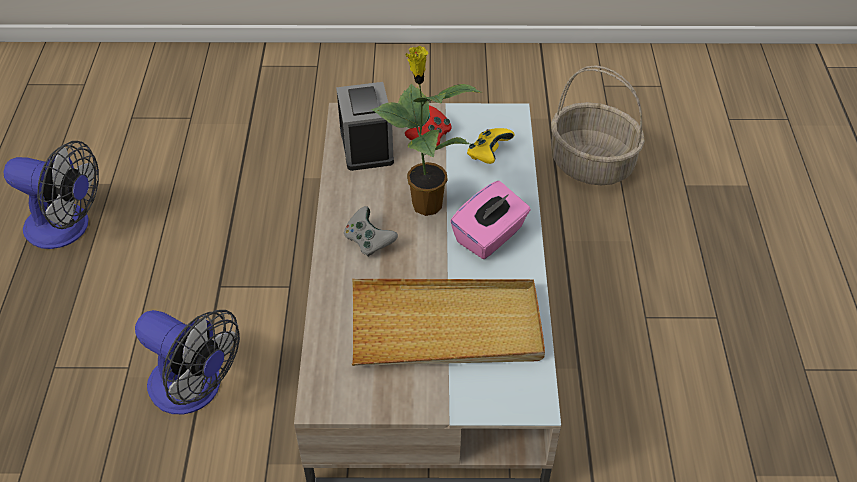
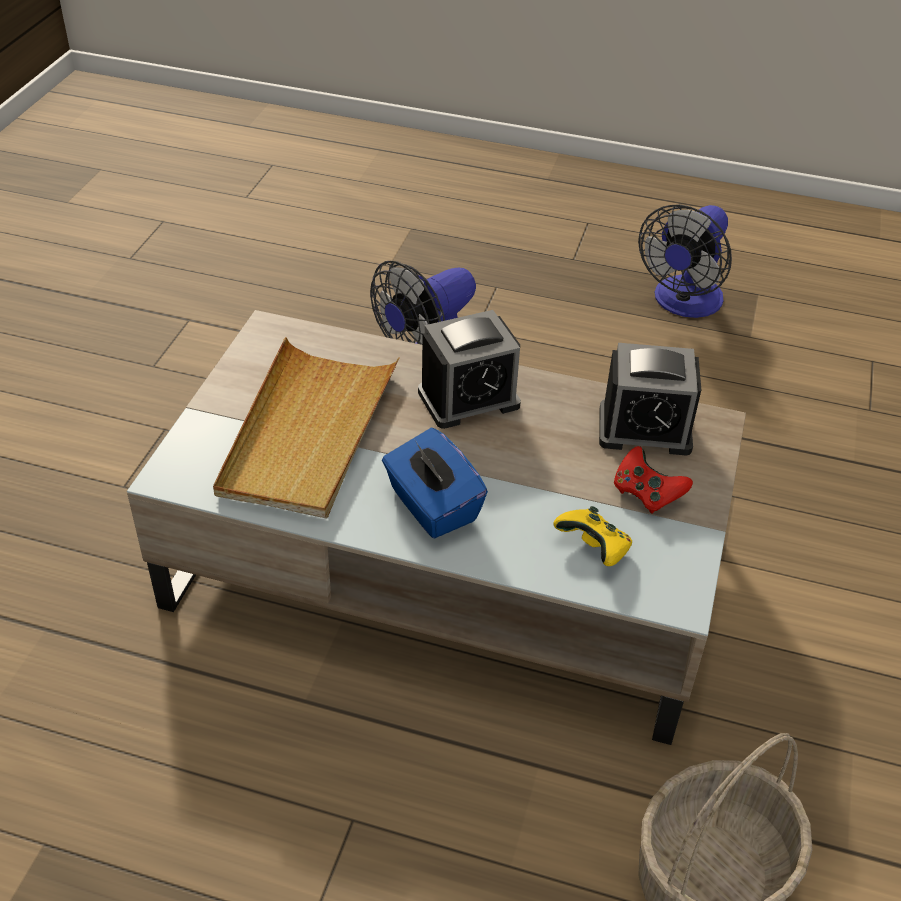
camera: 105 degrees right, 5 degrees down
grey game controller [344,206,398,257] -> alarm clock [418,310,521,429]
potted plant [371,46,483,216] -> none
pink tissue box [450,181,530,259] -> blue tissue box [382,428,488,538]

